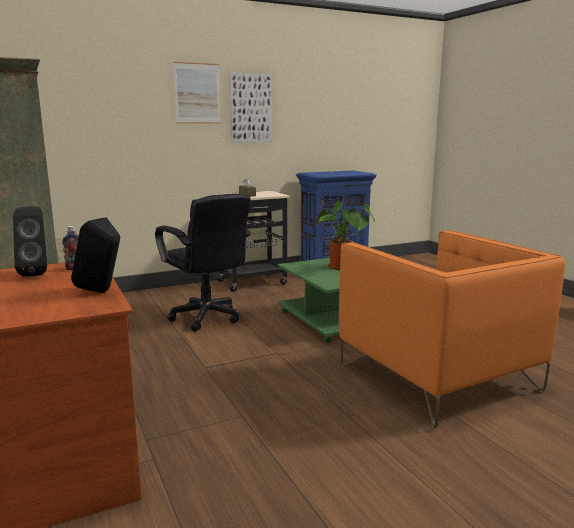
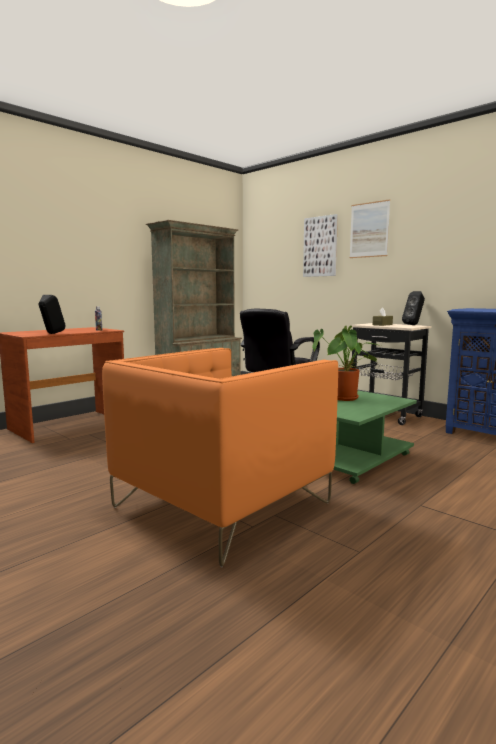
camera: 70 degrees right, 5 degrees down
black speaker [13,206,47,277] -> black speaker moved to [402,291,425,325]
picture [229,73,272,143] -> picture moved to [303,214,338,277]

